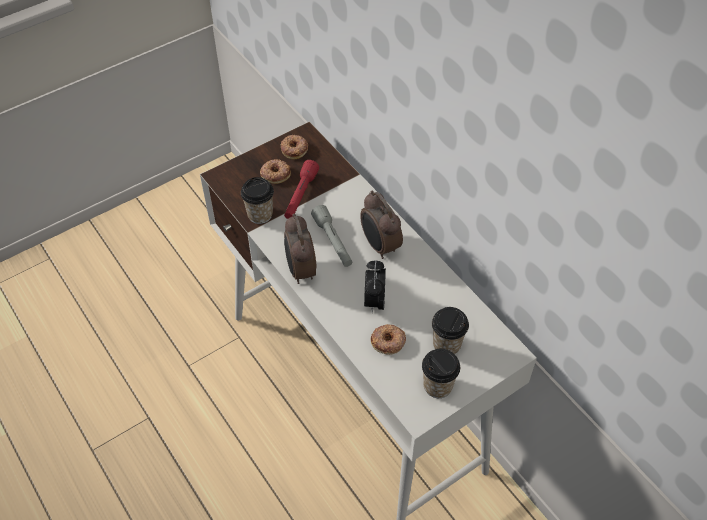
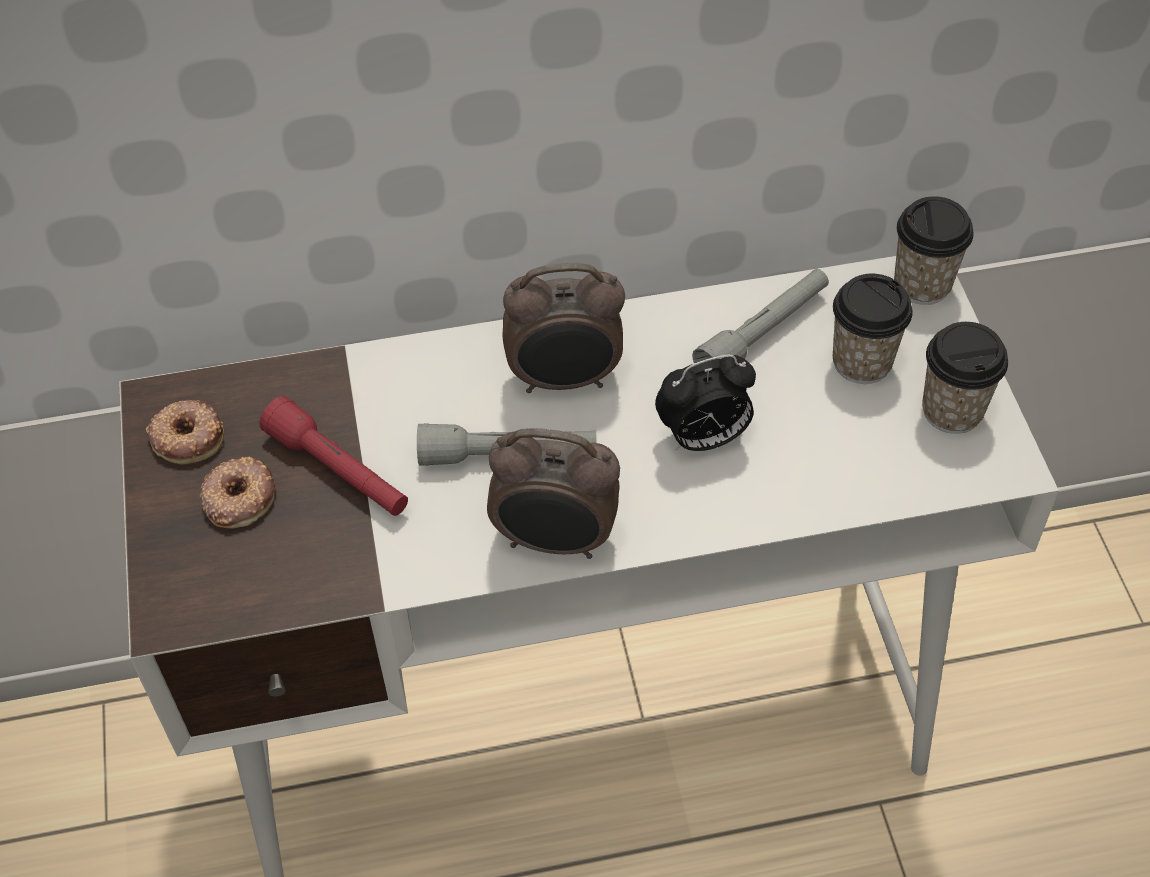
camera: 65 degrees left, 0 degrees up
cup [241,177,274,224] -> cup moved to [894,196,974,305]
alarm clock [364,261,386,313] -> alarm clock turned 45 degrees counterclockwise [655,355,756,451]
donut [371,324,406,355] -> none
none -> grey flashlight [692,269,829,363]

